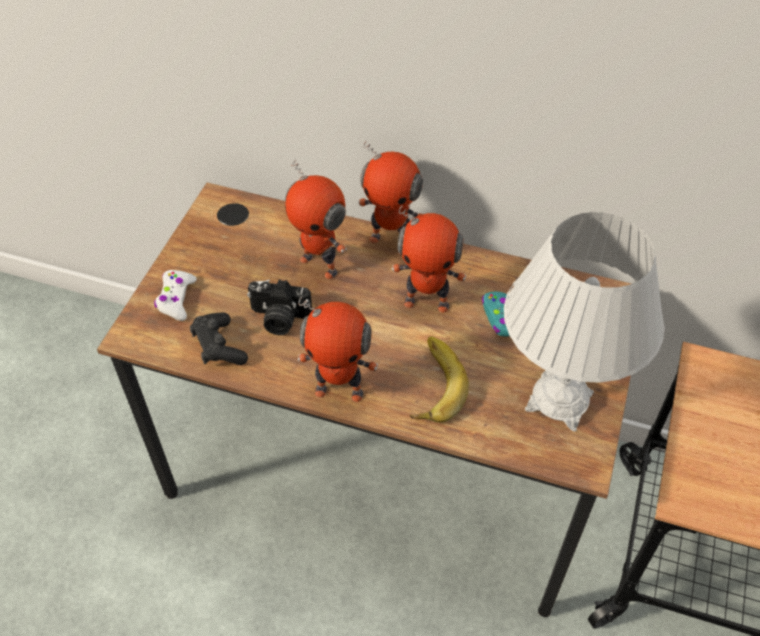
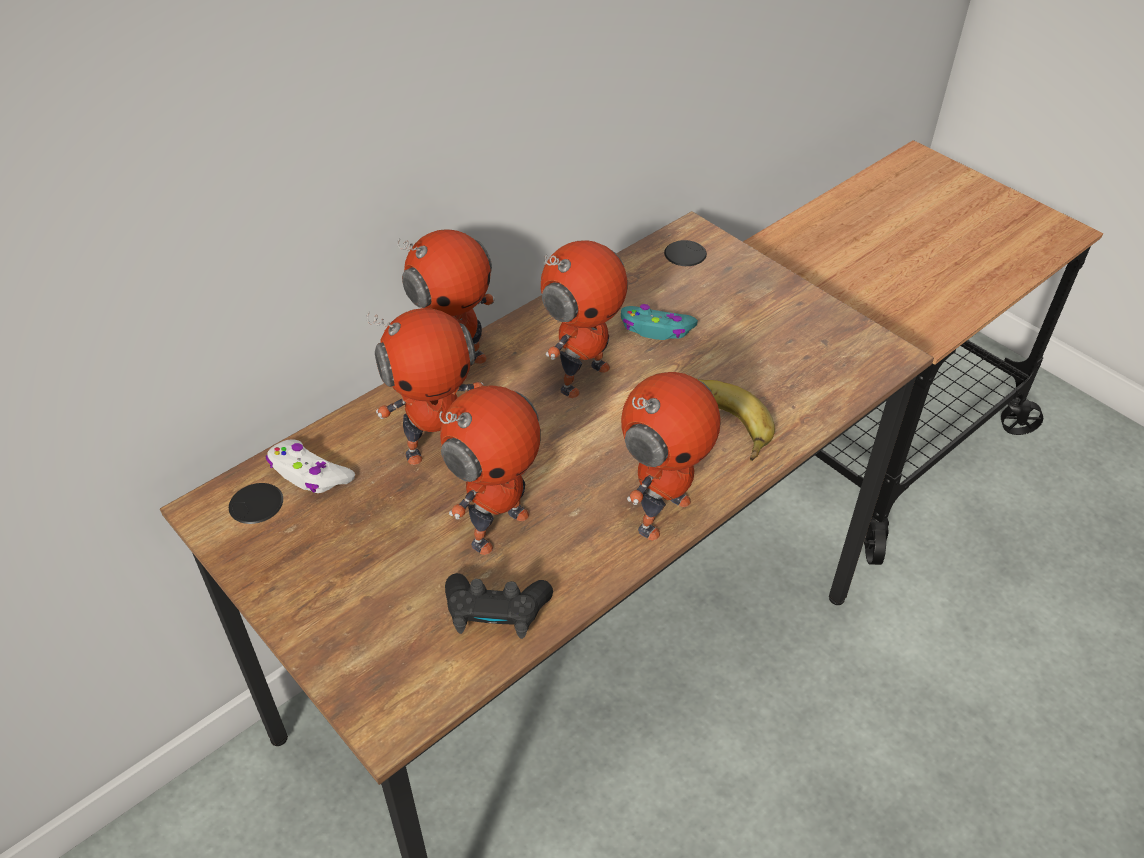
camera: 60 degrees left, 5 degrees down
white game controller [154,270,197,321] -> white game controller moved to [266,439,355,493]
camera [247,279,312,335] -> toy robot [439,385,541,555]
white table lamp [504,212,665,432] -> none

